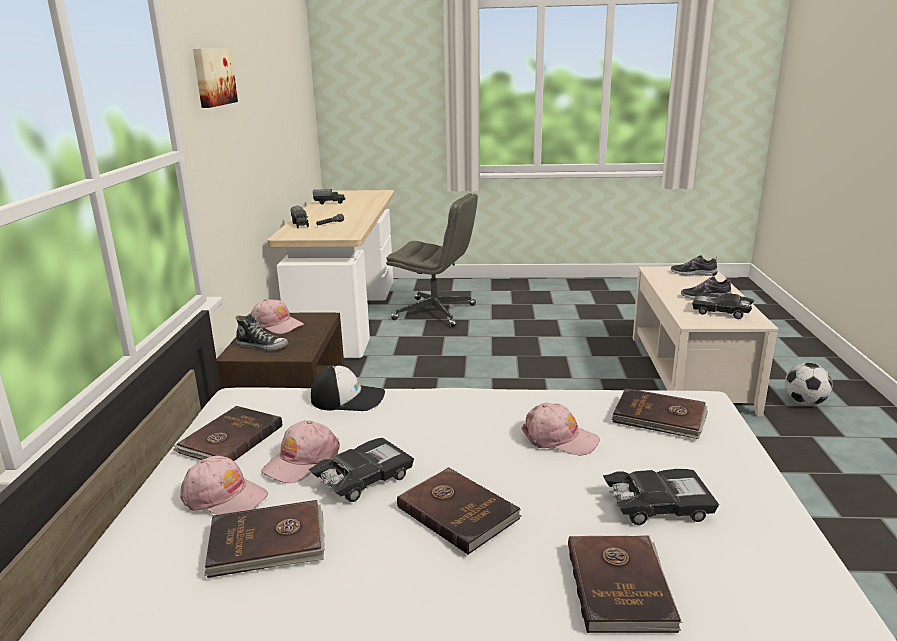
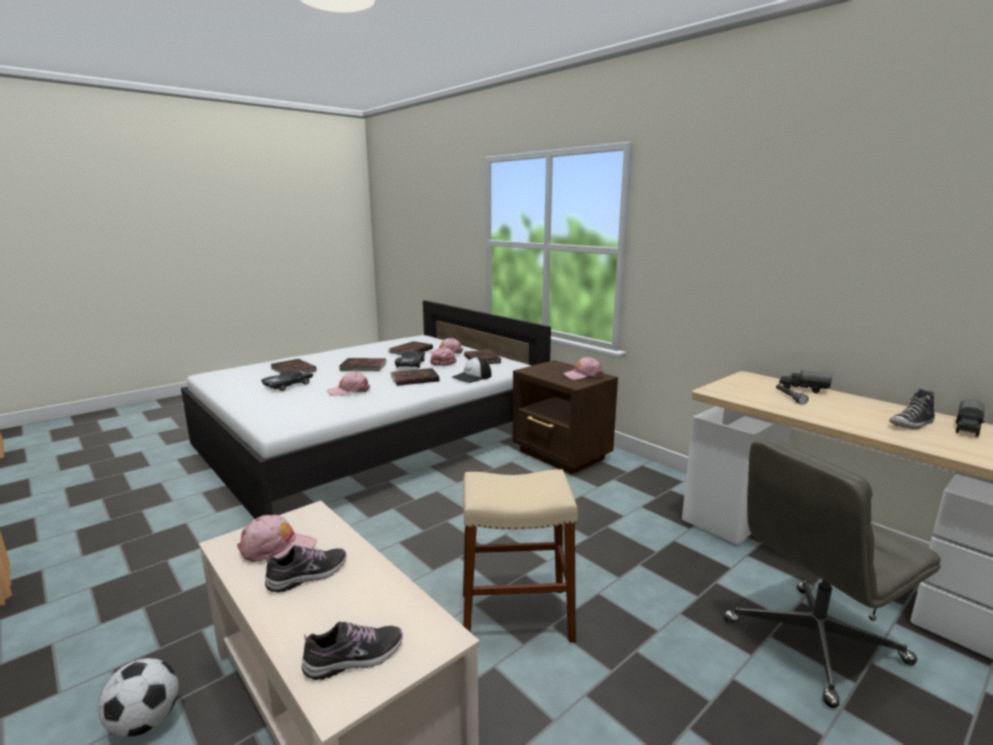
camera: 135 degrees right, 5 degrees down
picture [193,49,238,108] -> none
shoe [236,313,288,351] -> shoe moved to [889,389,935,429]
brown book [611,388,708,439] -> brown book moved to [390,368,439,386]
black toy car [692,293,754,319] -> pink cap [237,515,317,563]
none -> beige stool [463,469,578,643]

